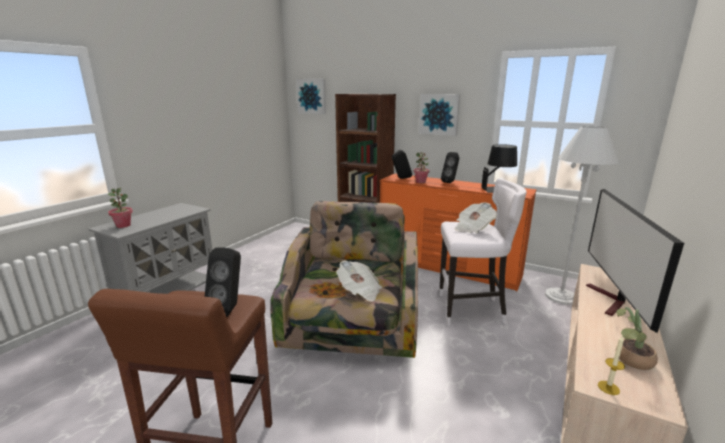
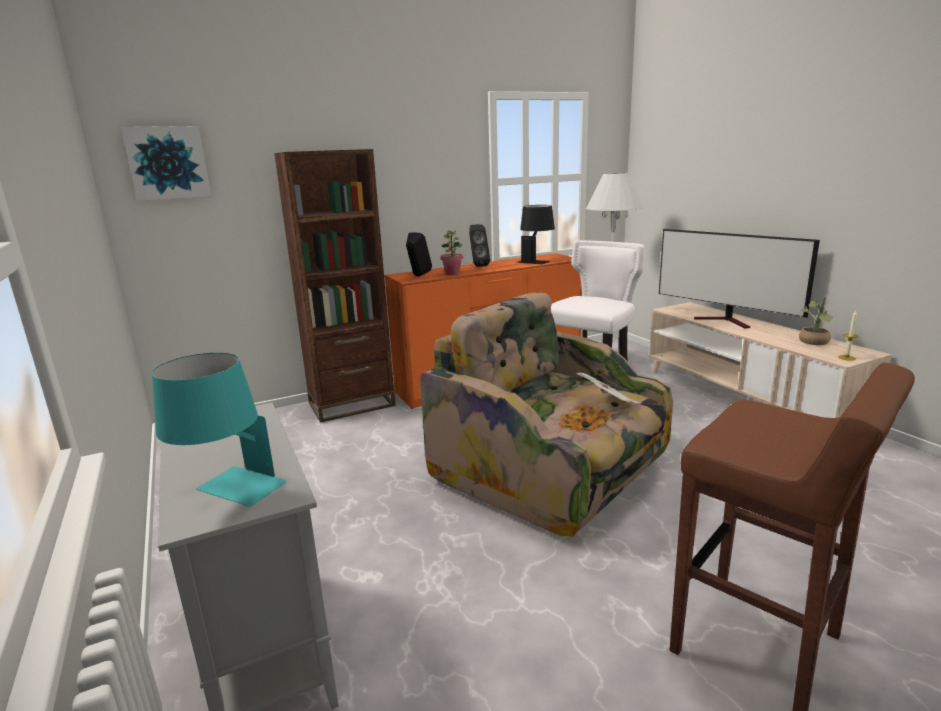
camera: 55 degrees left, 0 degrees up
potted plant [108,188,133,228] -> turquoise table lamp [152,353,287,506]
black speaker [204,247,241,317] -> none
picture [419,94,460,136] -> none
newspaper [455,202,497,233] -> none

